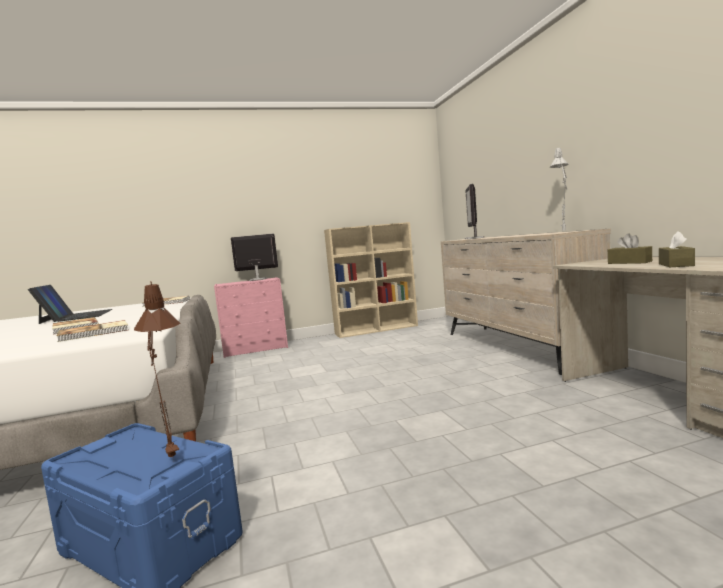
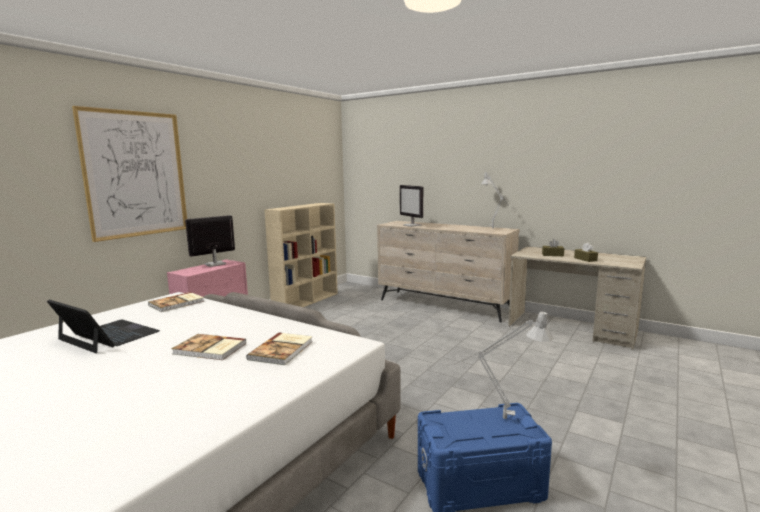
camera: 40 degrees left, 5 degrees up
brown table lamp [134,281,180,460] -> grey table lamp [455,311,553,419]
none -> picture [72,106,187,242]

